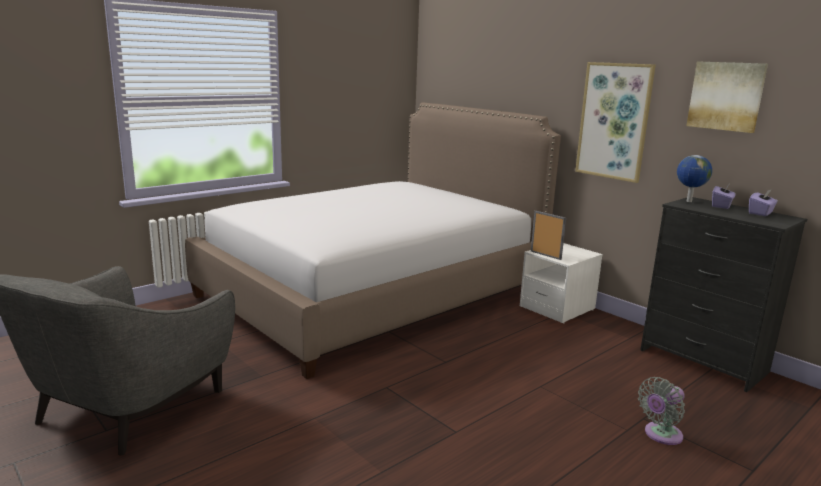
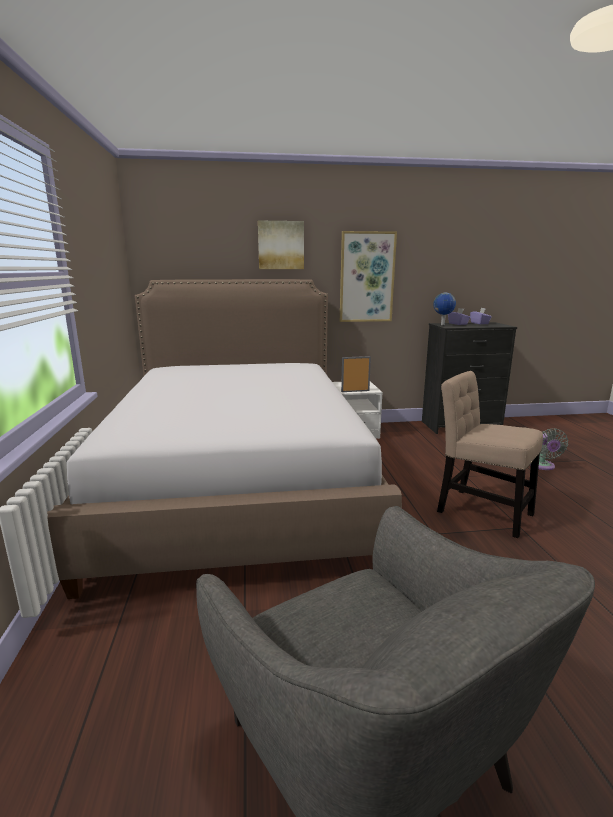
camera: 55 degrees left, 0 degrees up
picture [686,61,768,133] -> picture moved to [258,221,304,269]
none -> beige chair [437,371,543,538]

